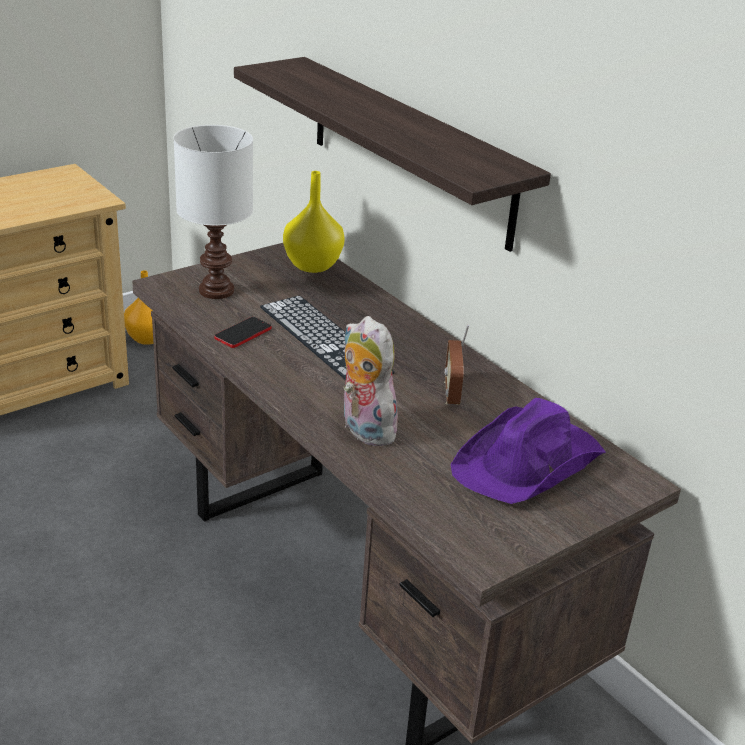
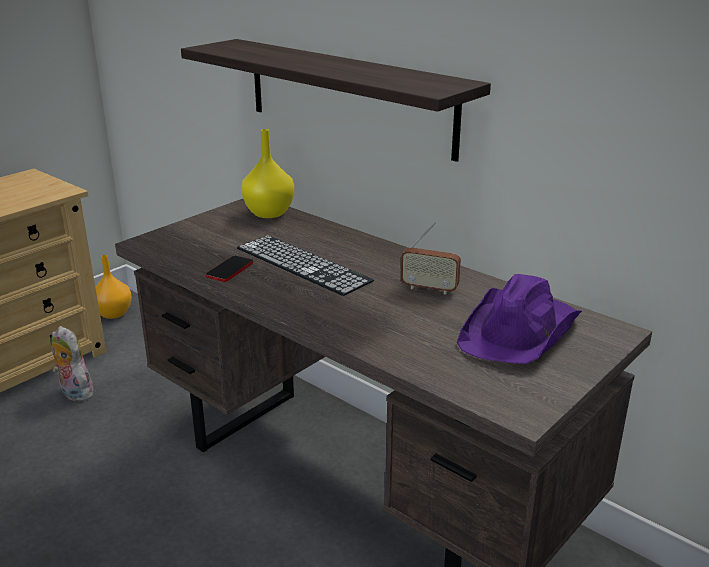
camera: 10 degrees left, 5 degrees down
white table lamp [173,125,253,299] -> none
plush toy [343,316,398,446] -> plush toy moved to [51,326,93,402]
radio [444,325,469,405] -> radio turned 60 degrees counterclockwise [401,222,461,294]

